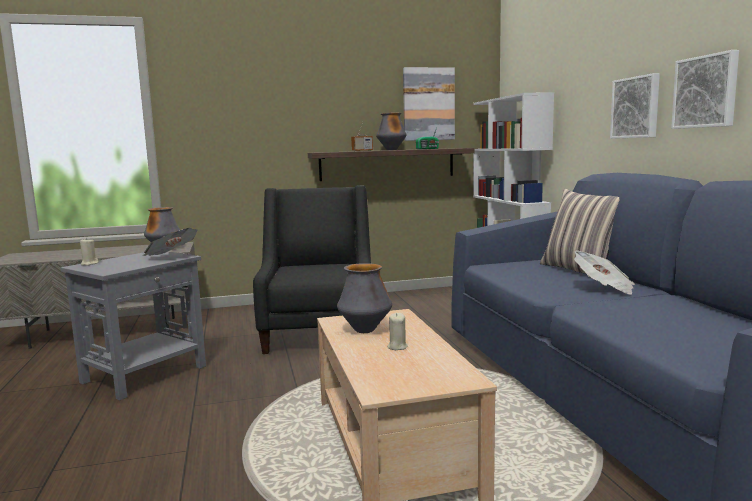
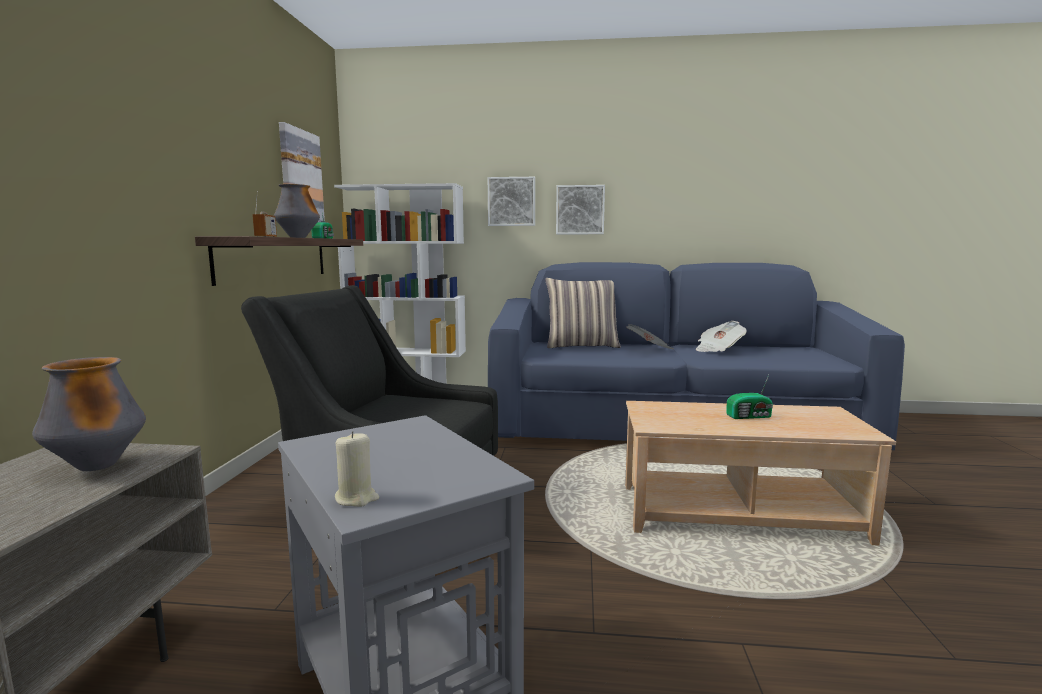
camera: 70 degrees left, 0 degrees up
newspaper [143,228,198,256] -> newspaper moved to [696,321,747,352]
vase [337,263,392,333] -> none
beige candle [387,313,408,350] -> radio [726,375,773,419]
picture [671,50,739,129] -> picture moved to [488,177,535,226]

